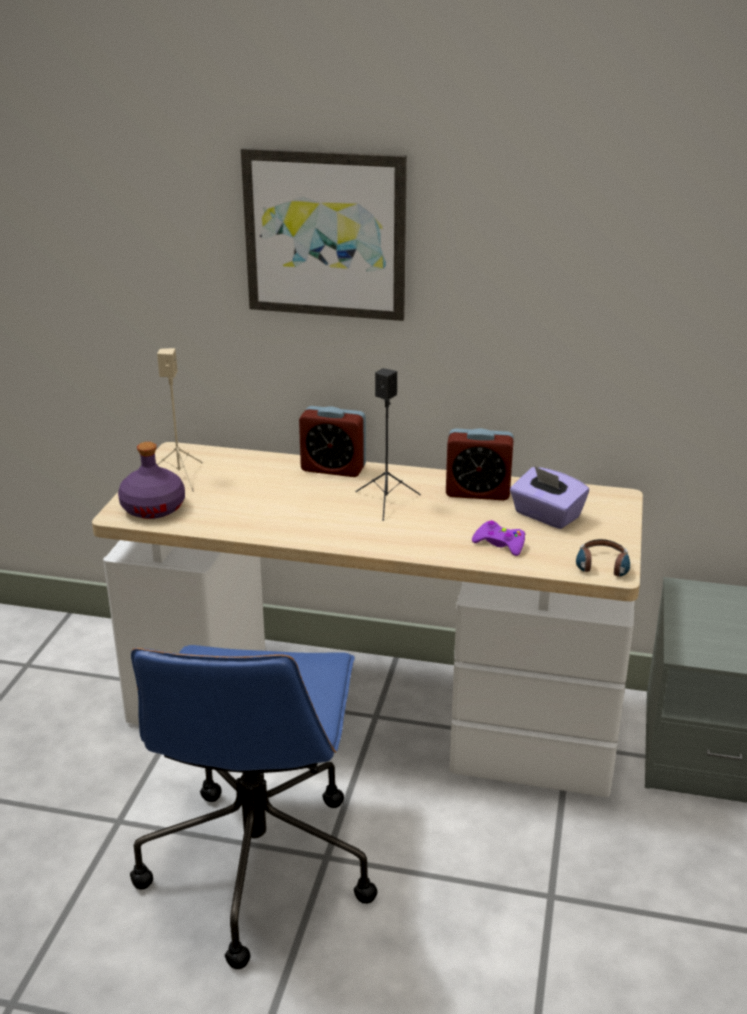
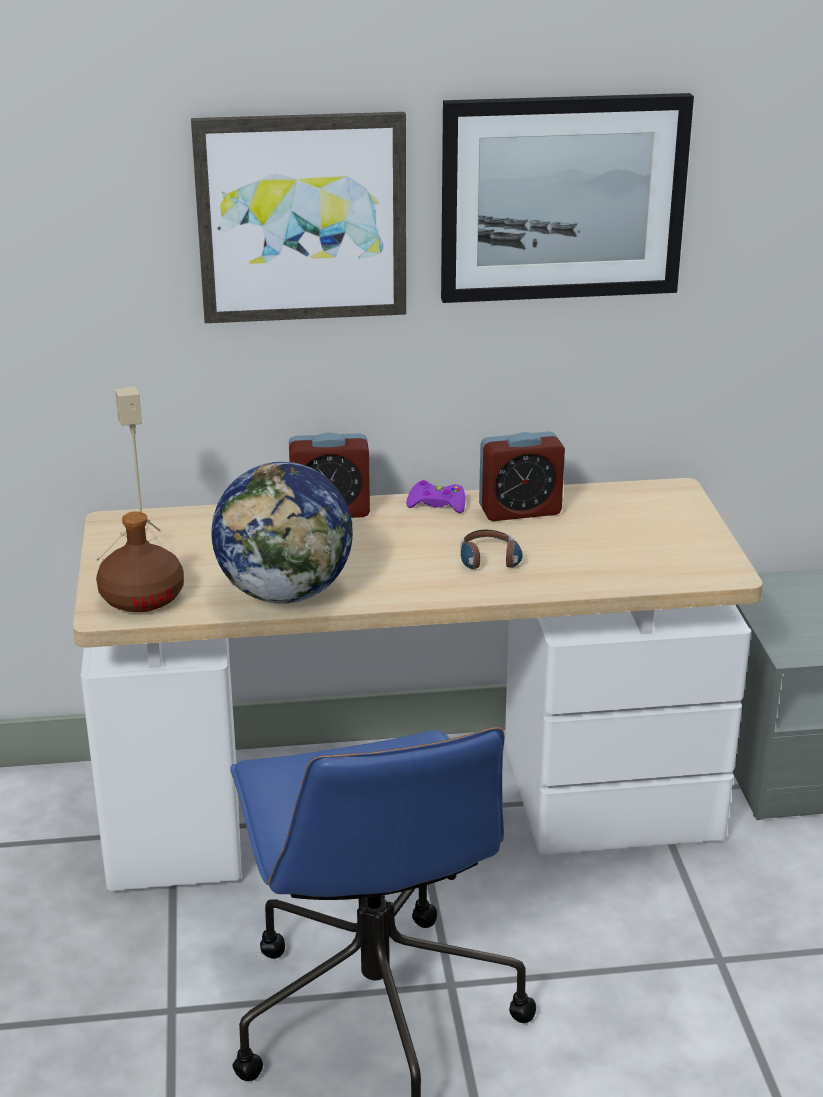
camera: 20 degrees left, 0 degrees up
purple bottle [118,442,185,519] -> brown bottle [96,511,184,612]
black speaker [355,368,421,521] -> none
purple game controller [472,520,525,556] -> purple game controller moved to [406,480,465,513]
purple tissue box [510,466,589,529] -> none
headphones [576,539,630,577] -> headphones moved to [460,530,523,570]
none -> globe [211,462,353,604]
none -> picture [441,93,694,303]

